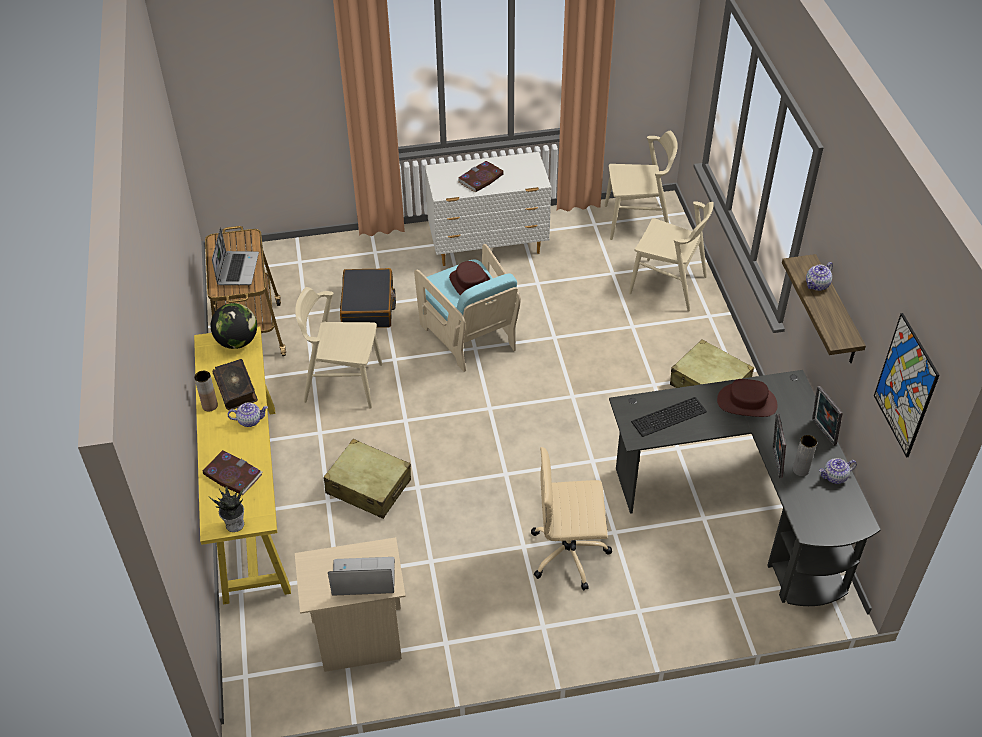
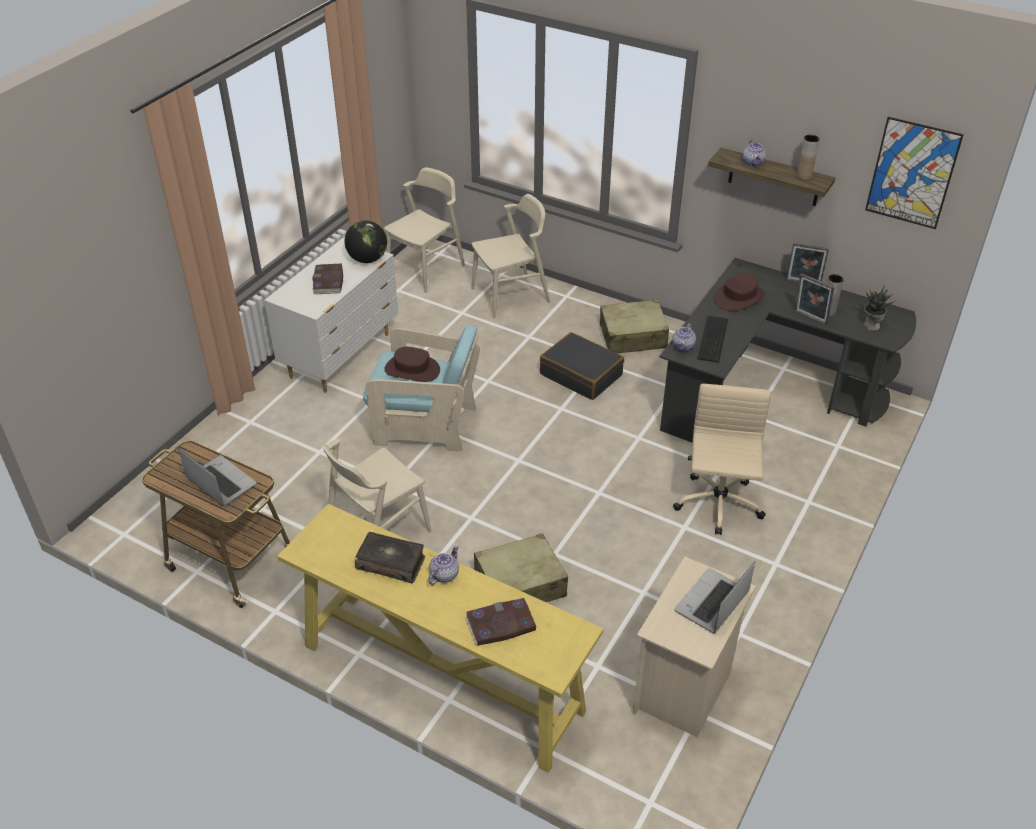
camera: 50 degrees left, 5 degrees down
brown vase [194,371,218,411] -> brown vase moved to [797,135,820,180]
potted plant [209,486,244,532] -> potted plant moved to [864,285,897,331]
globe [211,303,257,349] -> globe moved to [345,220,387,263]
black suitcase [340,268,396,327] -> black suitcase moved to [540,332,624,400]
beige office chair [531,447,612,591] -> beige office chair turned 150 degrees clockwise [673,384,771,535]
teapot [819,458,857,484] -> teapot moved to [672,323,696,351]

